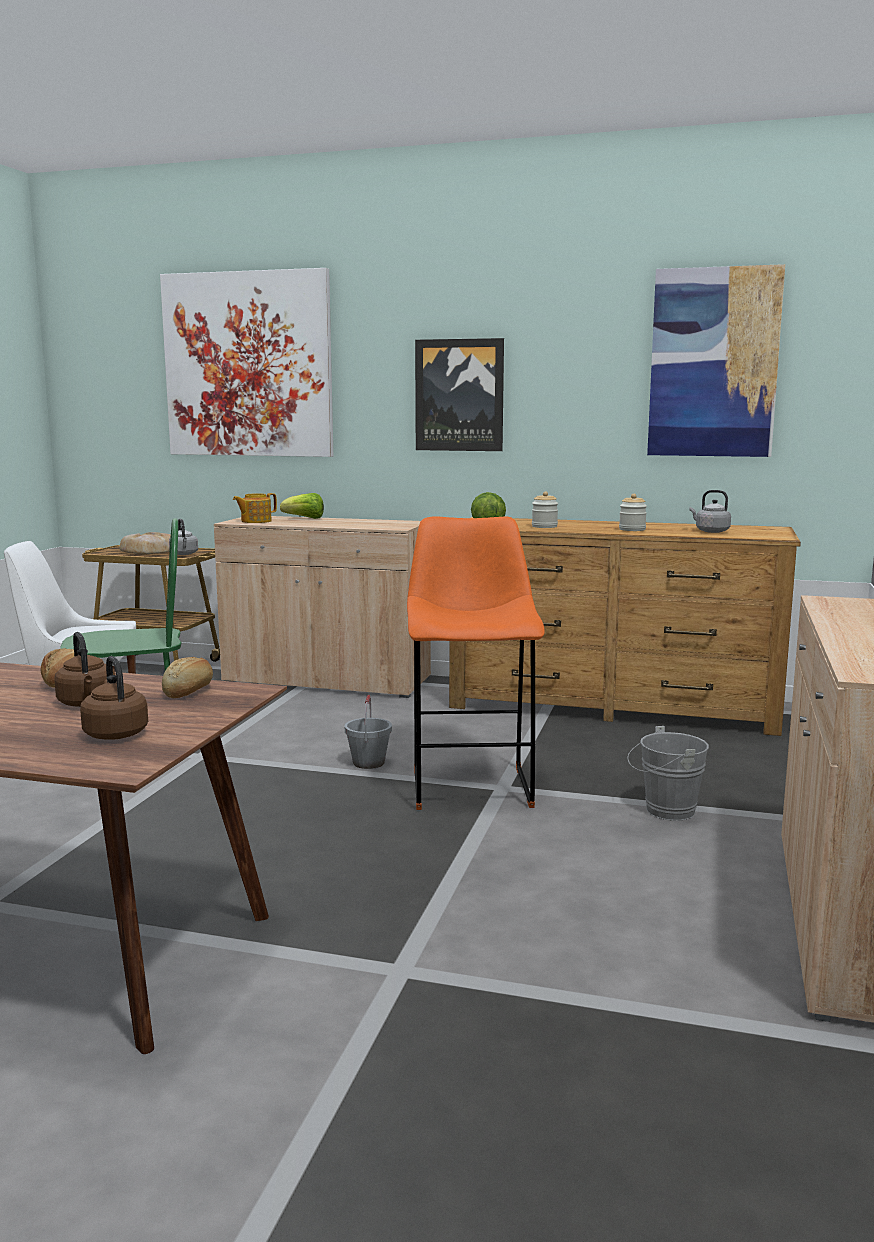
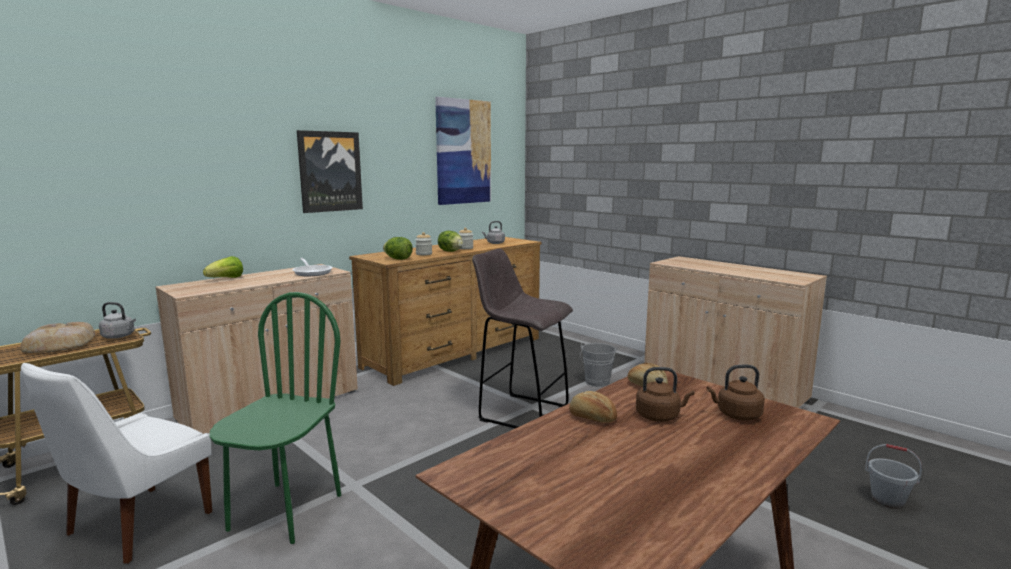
camera: 60 degrees left, 0 degrees up
picture [160,268,333,457] -> none
teapot [233,493,277,523] -> none
grey bucket [345,695,392,769] -> grey bucket moved to [865,444,922,509]
orange stool [407,516,545,810] -> grey stool [472,248,573,428]
none -> frying pan [293,258,333,276]
none -> lettuce [438,231,463,252]

